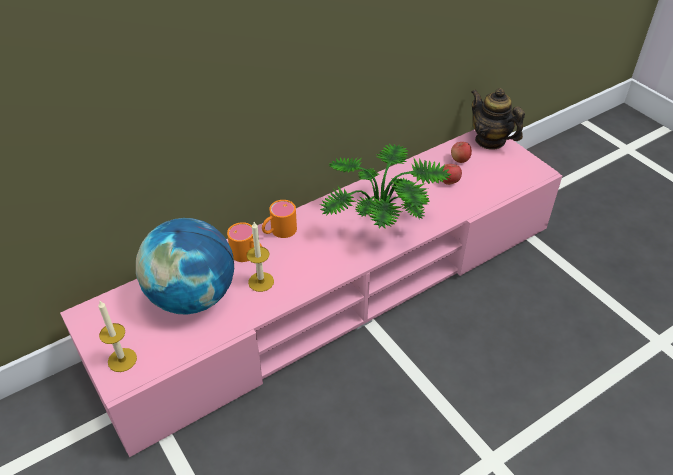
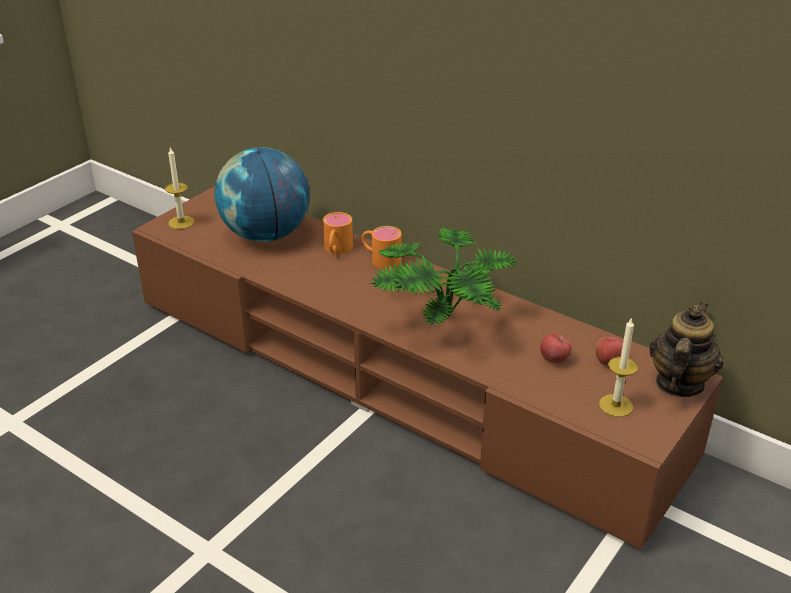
camera: 70 degrees right, 10 degrees down
pink tv stand [60,129,562,457] -> brown tv stand [132,186,723,549]
candle [247,222,274,292] -> candle moved to [599,317,638,417]

